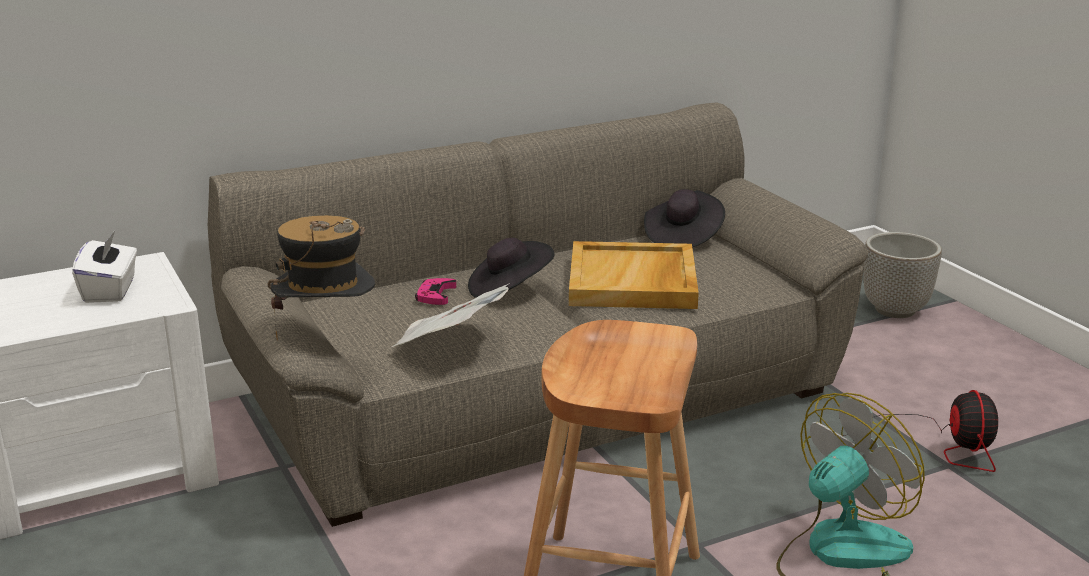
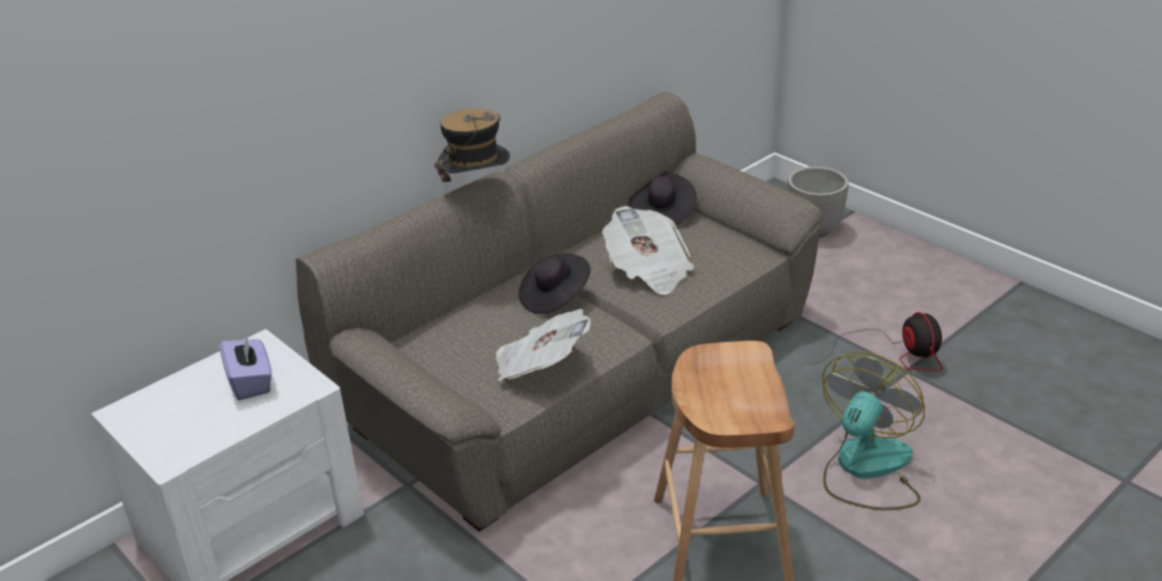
camera: 15 degrees left, 10 degrees up
white tissue box [72,231,137,303] -> purple tissue box [220,334,272,400]
hat [267,215,375,340] -> hat moved to [434,108,510,204]
pink game controller [415,278,456,305] -> none
beige tray [569,241,699,309] -> newspaper [602,206,694,295]

